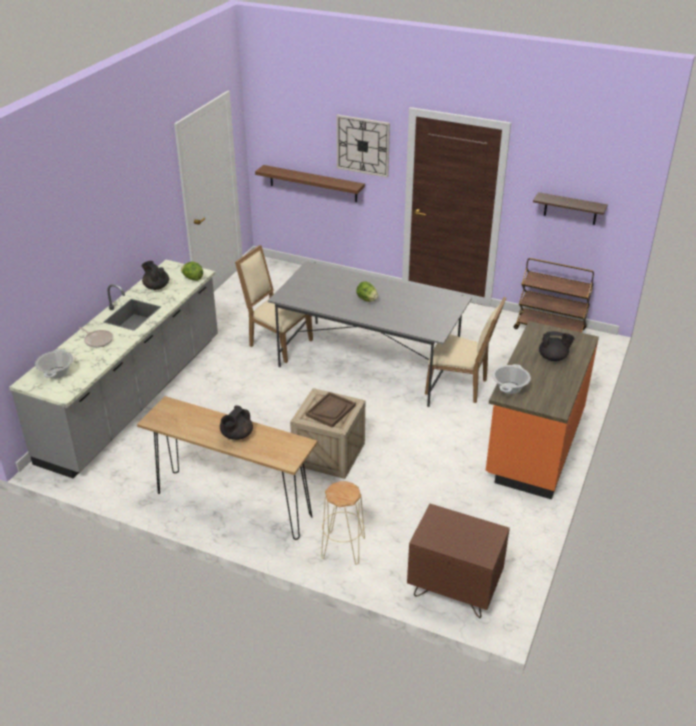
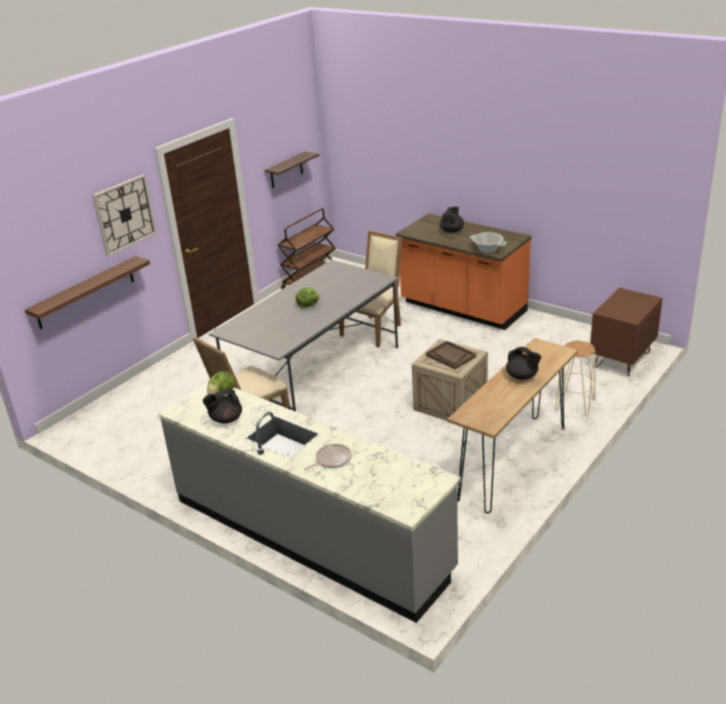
camera: 75 degrees left, 5 degrees down
cooking pot [35,349,73,379] -> none

